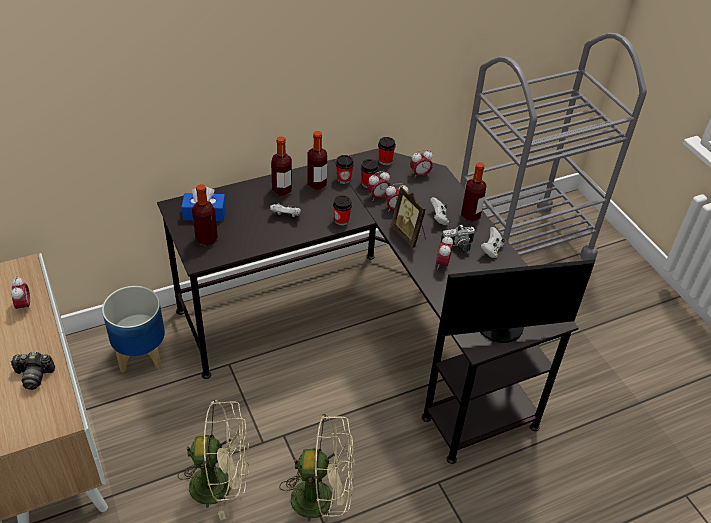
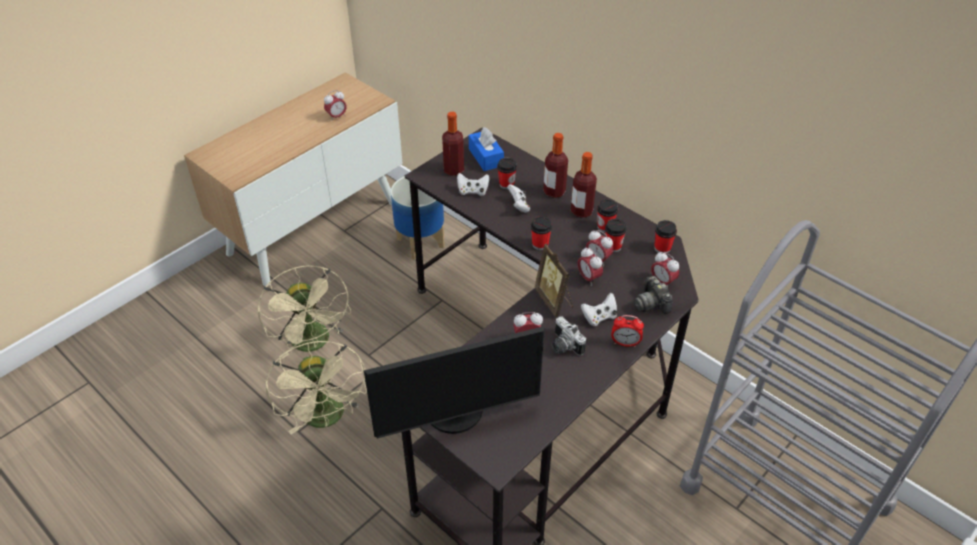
camera: 70 degrees right, 0 degrees up
camera [11,352,55,390] -> camera moved to [634,276,673,314]
picture frame [391,186,426,248] -> picture frame turned 60 degrees counterclockwise [535,244,573,317]
monitor [438,259,596,343] -> monitor turned 75 degrees counterclockwise [364,326,545,438]
bottle [461,162,486,222] -> alarm clock [611,315,644,347]
white game controller [480,227,505,258] -> white game controller moved to [457,173,489,196]
none -> cup [497,158,517,189]

